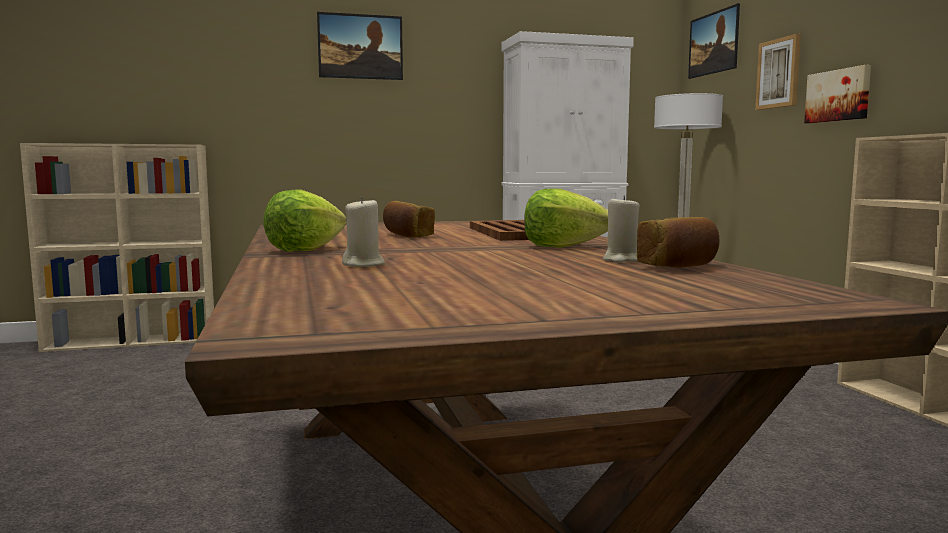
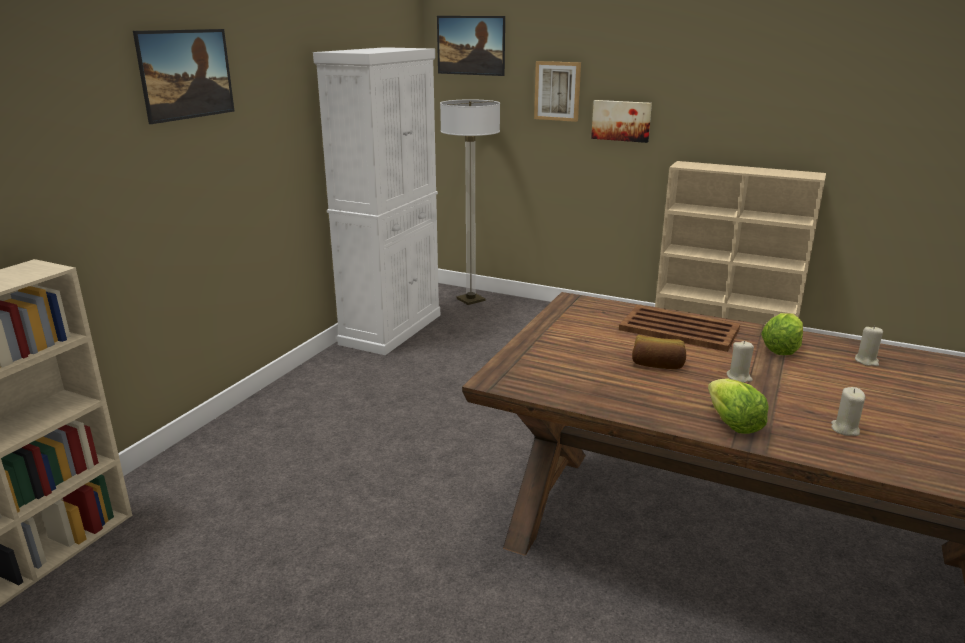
camera: 50 degrees left, 15 degrees up
bread [637,217,720,268] -> none
none -> beige candle [727,341,754,383]

